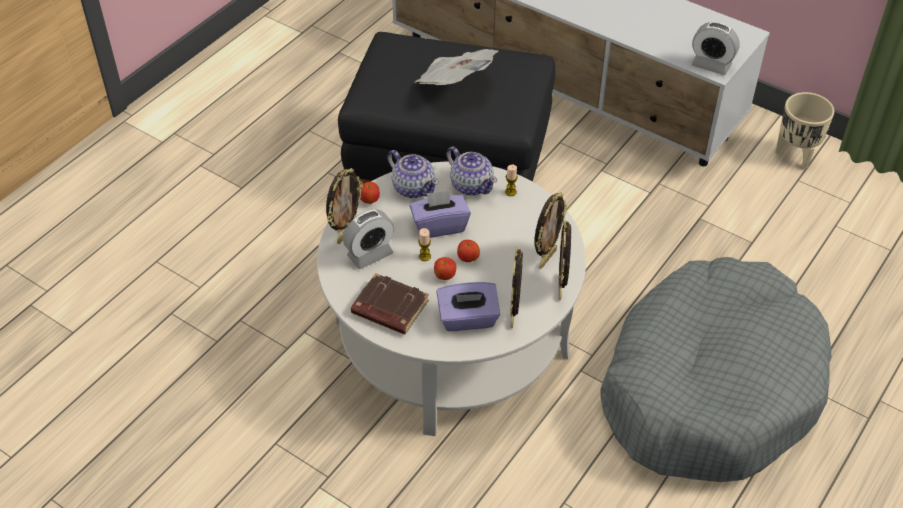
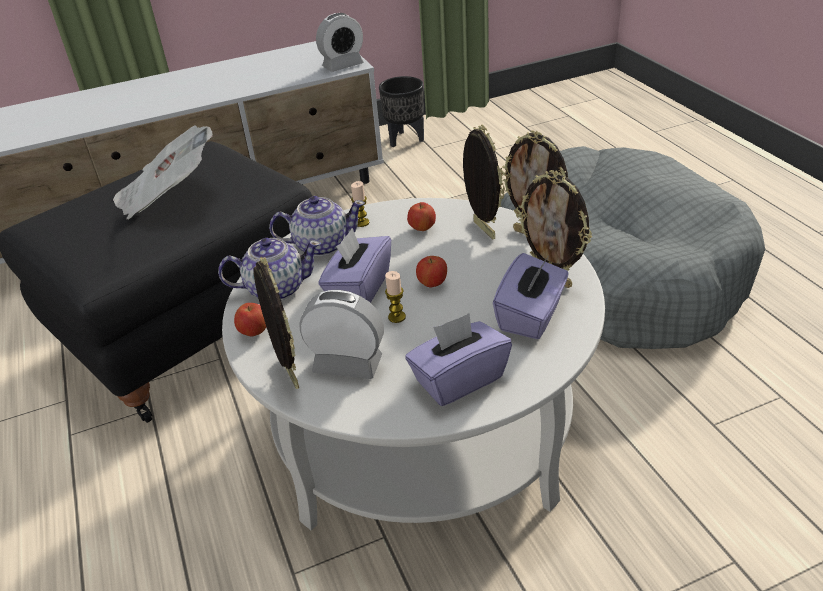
camera: 55 degrees left, 10 degrees down
alarm clock [343,209,394,269] -> alarm clock turned 75 degrees counterclockwise [299,290,384,379]
brown book [351,273,429,335] -> purple tissue box [405,313,512,406]
apple [434,257,456,280] -> apple moved to [407,202,436,231]
beige planter [775,92,834,169] -> black planter [379,76,424,147]

